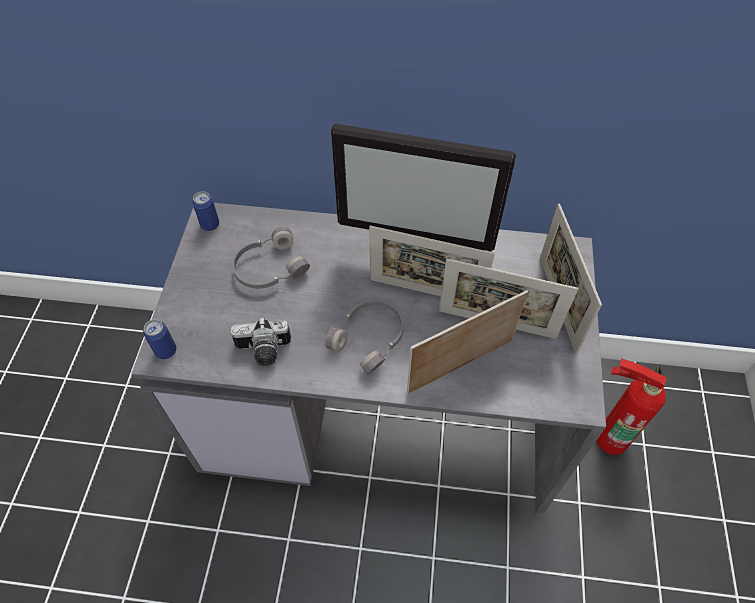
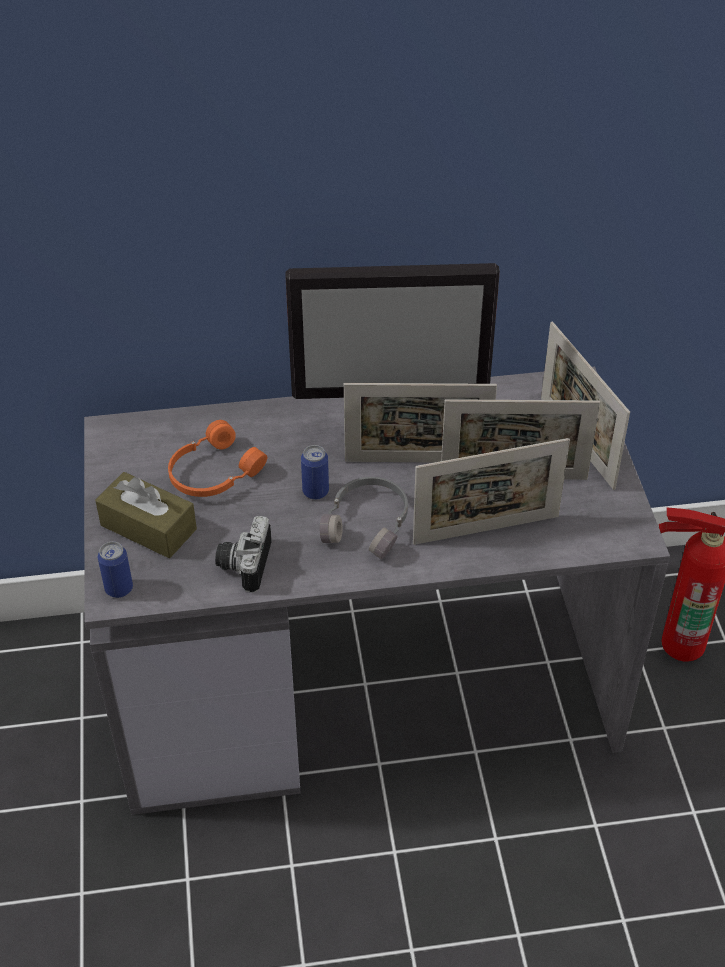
camera: 15 degrees left, 10 degrees down
can [192,191,219,231] -> can moved to [301,445,329,500]
camera [231,317,291,366] -> camera turned 120 degrees clockwise [215,516,272,593]
grey headphones [232,227,310,289] -> orange headphones [168,420,267,497]
picture frame [407,290,528,394] -> picture frame turned 150 degrees counterclockwise [413,438,570,545]
none -> brown tissue box [95,472,197,558]

